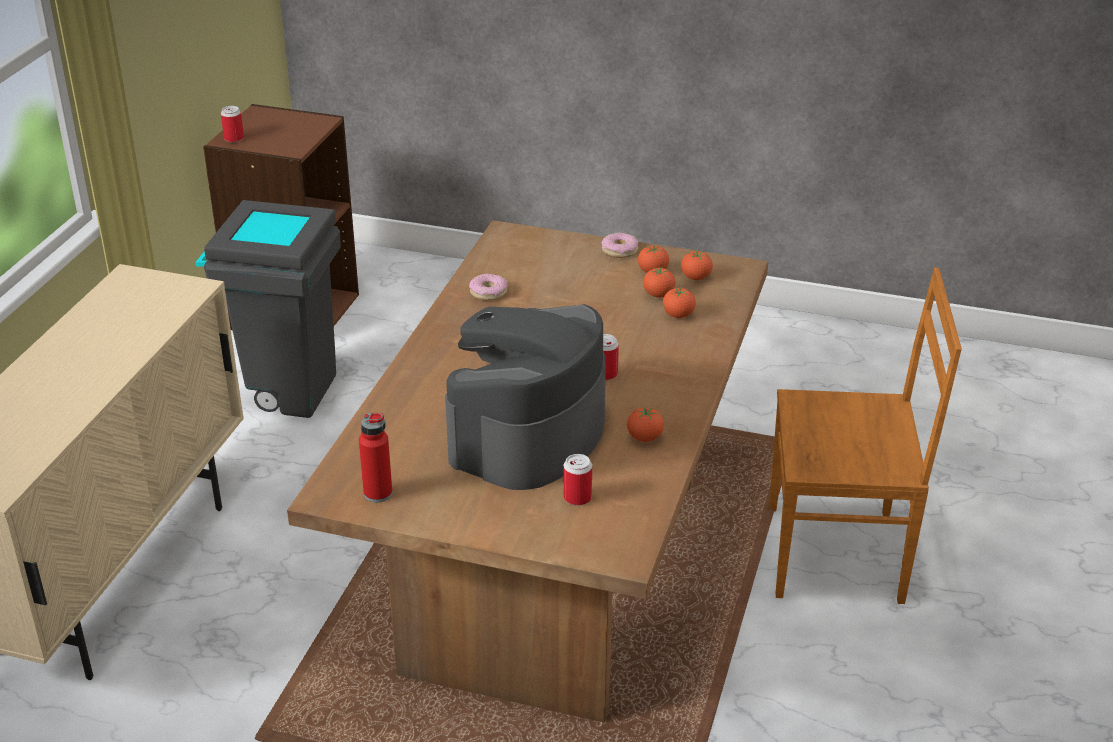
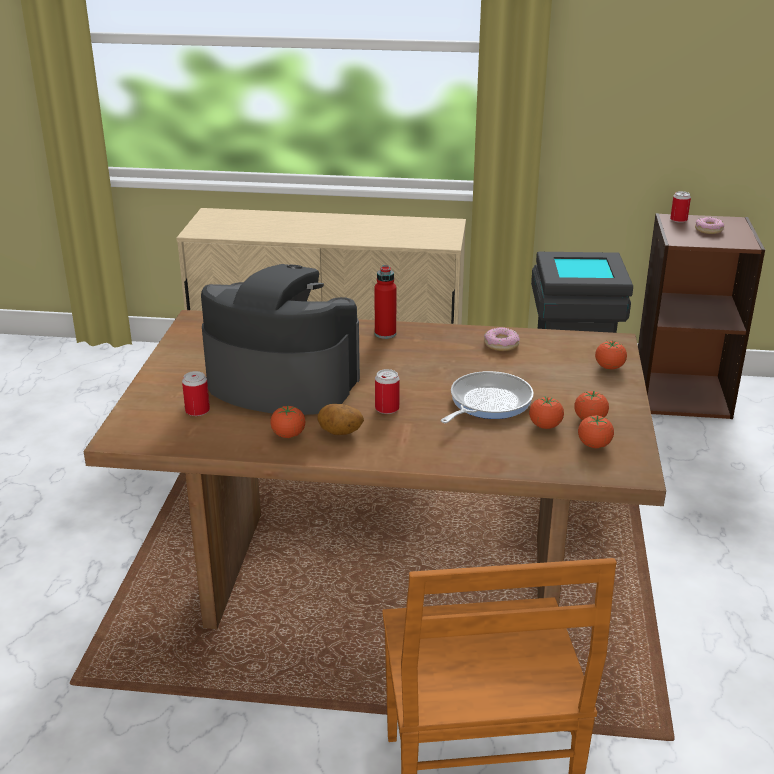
camera: 80 degrees right, 5 degrees down
red bottle [359,413,393,503] -> red bottle moved to [374,265,397,339]
donut [602,233,638,258] -> donut moved to [695,217,724,234]
tomato [663,287,696,318] -> tomato moved to [595,341,627,370]
none -> potato [317,404,364,435]
none -> frying pan [441,371,534,423]

